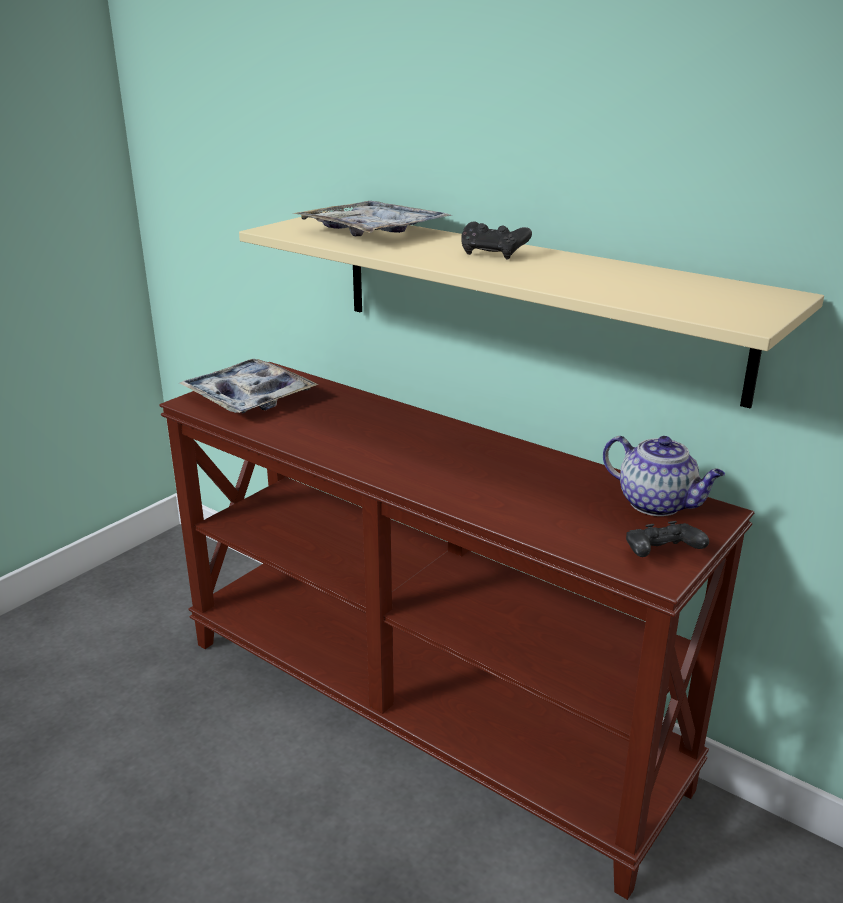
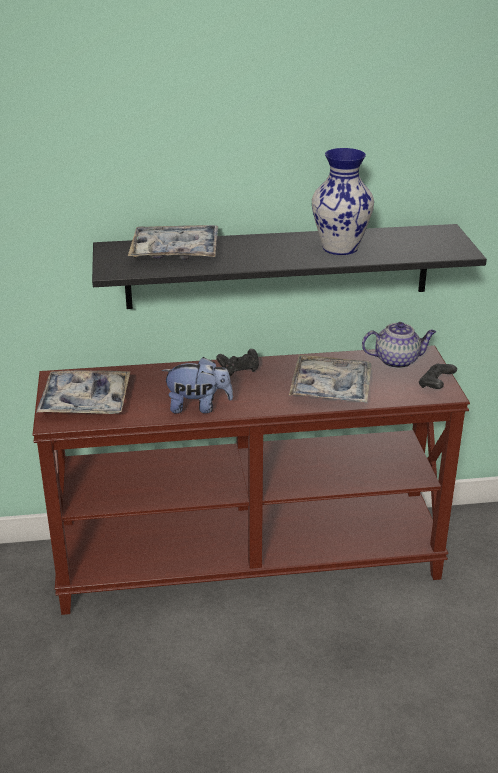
camera: 45 degrees left, 5 degrees up
beige shelf [239,211,824,408] -> black shelf [92,224,487,309]
black game controller [461,222,532,260] -> black game controller moved to [216,349,259,376]
none -> plush toy [162,357,233,414]
none -> tray [289,355,371,403]
none -> vase [312,148,374,255]

